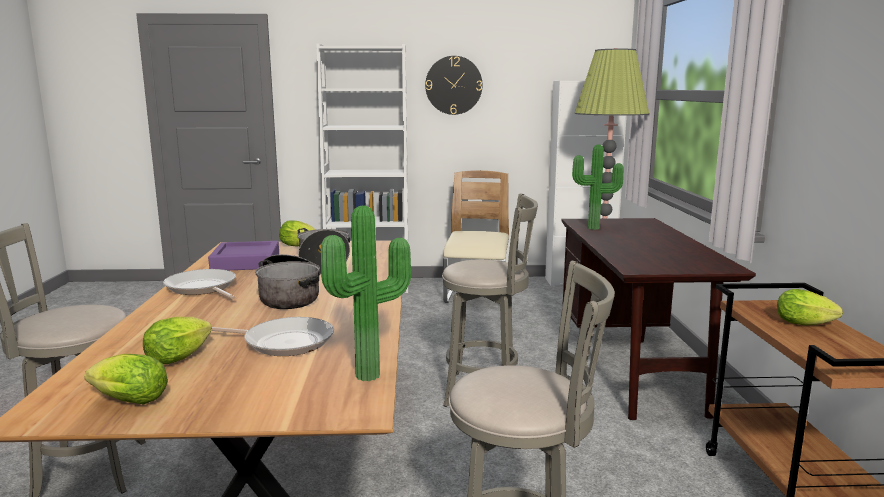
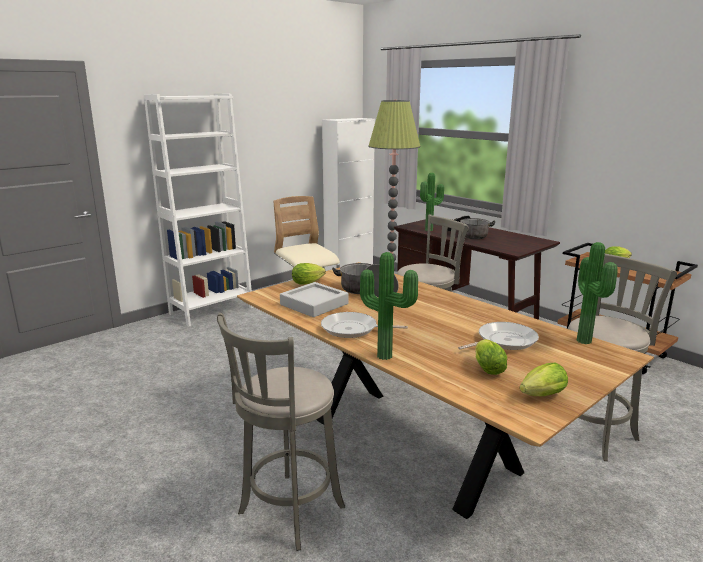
camera: 40 degrees left, 5 degrees up
purple tray [208,241,279,270] -> grey tray [280,282,349,317]
cooking pot [255,254,320,309] -> cooking pot moved to [447,216,496,239]
wall clock [425,56,482,115] -> none
none -> potted plant [360,252,418,360]

